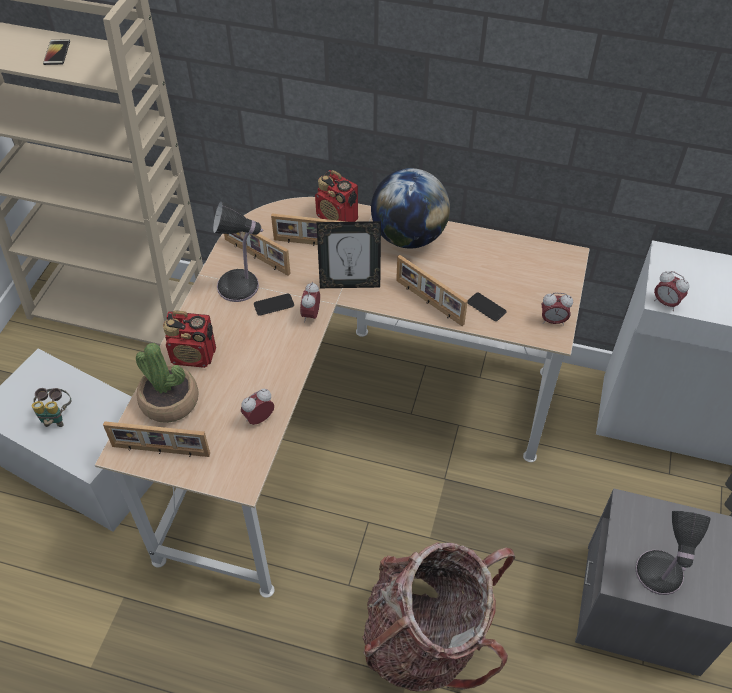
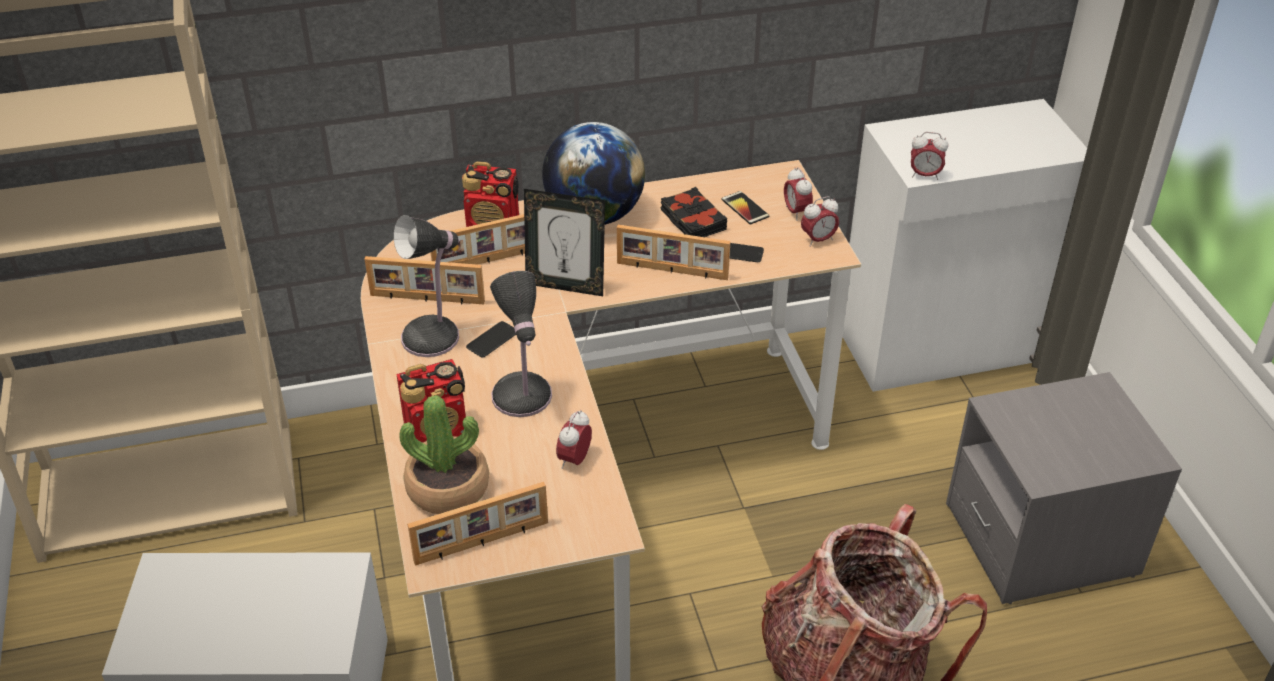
camera: 30 degrees left, 10 degrees down
binoculars [32,388,71,427] -> none
phone [43,39,70,65] -> phone moved to [722,191,769,225]
alarm clock [300,282,320,323] -> alarm clock moved to [784,167,813,221]
picture frame [316,221,381,288] -> picture frame turned 45 degrees clockwise [524,189,605,296]
table lamp [635,511,711,595] -> table lamp moved to [490,271,552,417]
none -> black book [661,187,727,237]

